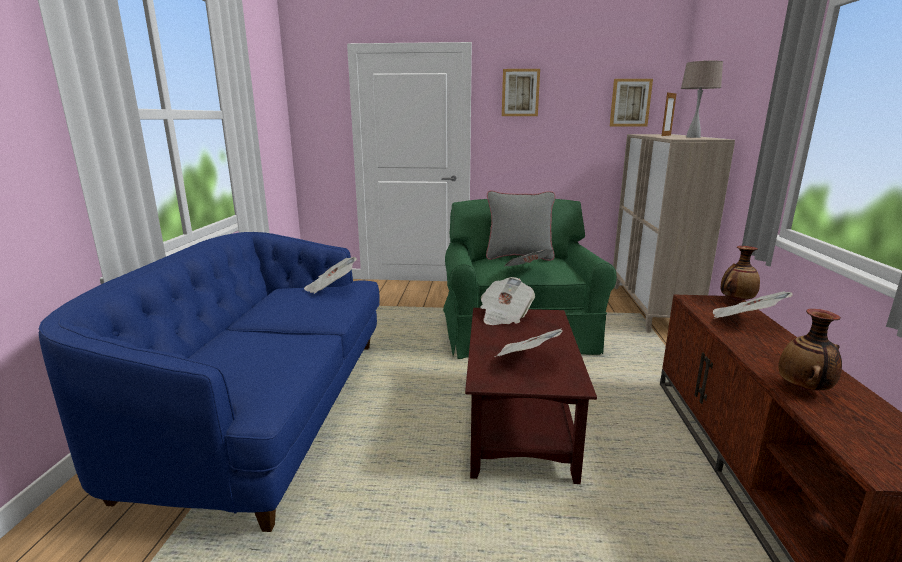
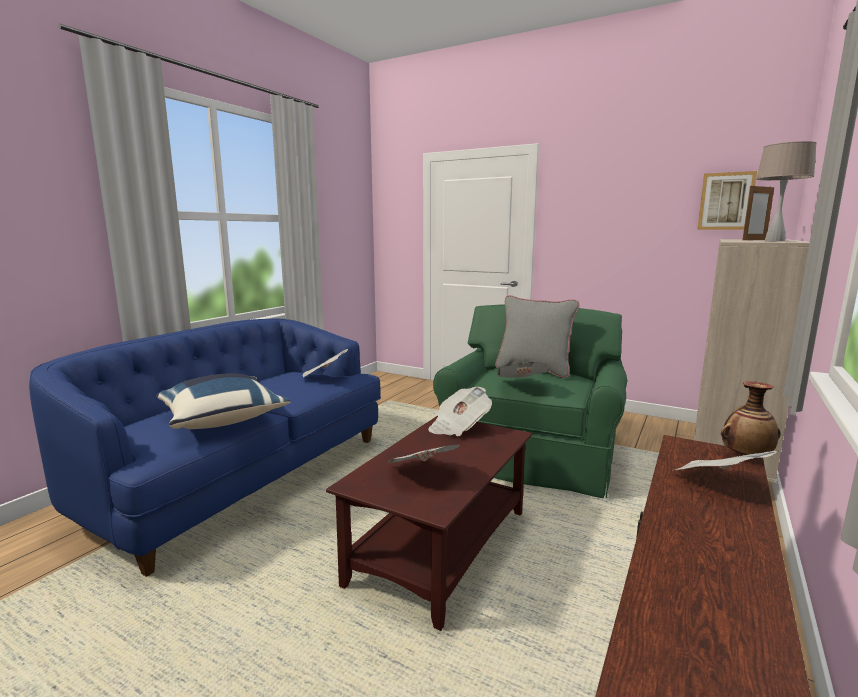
camera: 25 degrees right, 5 degrees down
picture [502,69,540,116] -> none
vase [778,309,842,390] -> none
none -> blue pillow [156,373,291,429]

